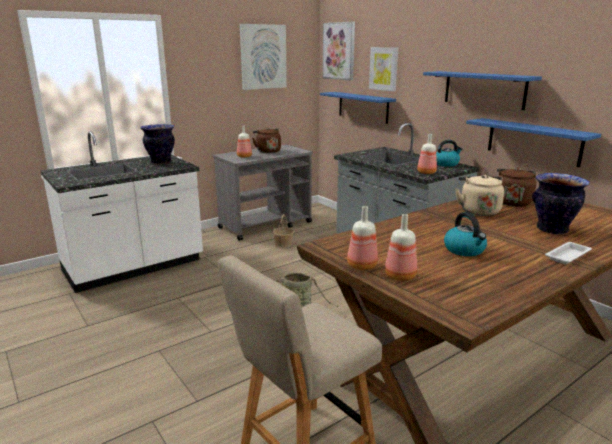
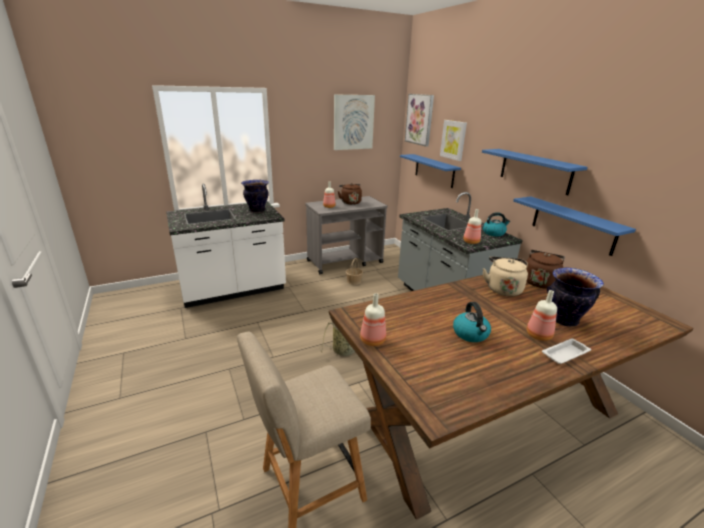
camera: 10 degrees right, 5 degrees up
bottle [385,214,417,281] -> bottle moved to [527,290,557,341]

